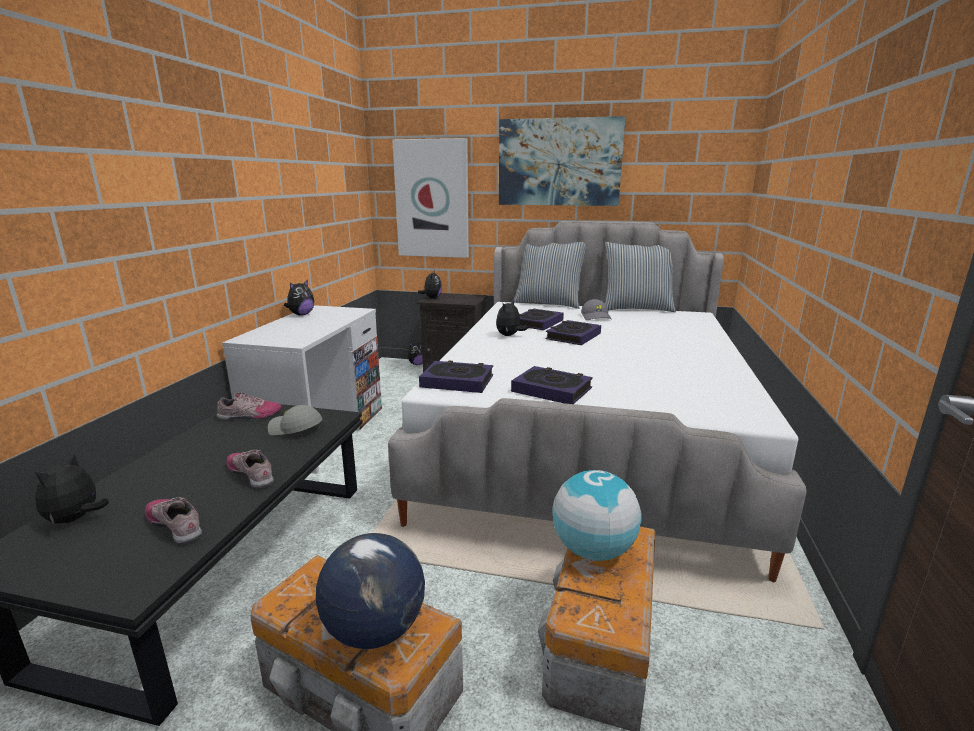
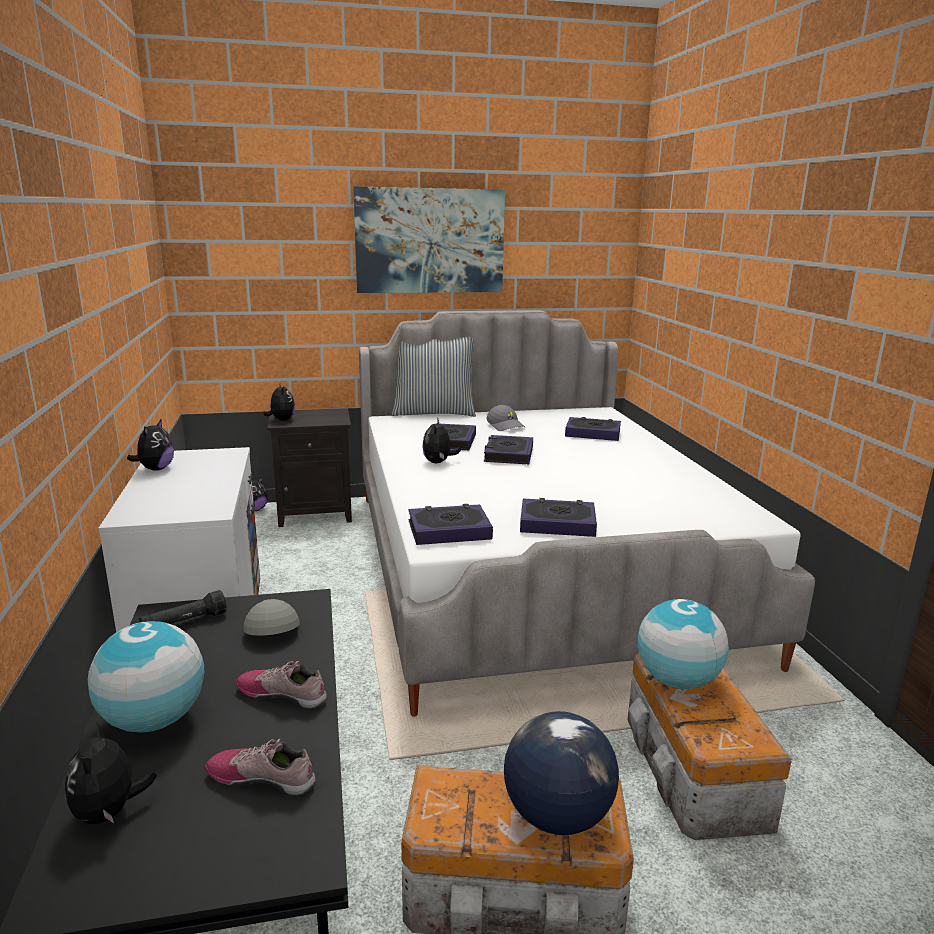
camera: 25 degrees left, 0 degrees up
shoe [217,392,282,420] -> black flashlight [139,590,227,624]
grey cap [268,405,322,435] -> grey cap turned 75 degrees clockwise [243,599,300,636]
picture [392,138,469,258] -> none
pillow [605,242,676,312] -> none
none -> globe [88,621,204,733]
none -> book [565,417,621,441]

